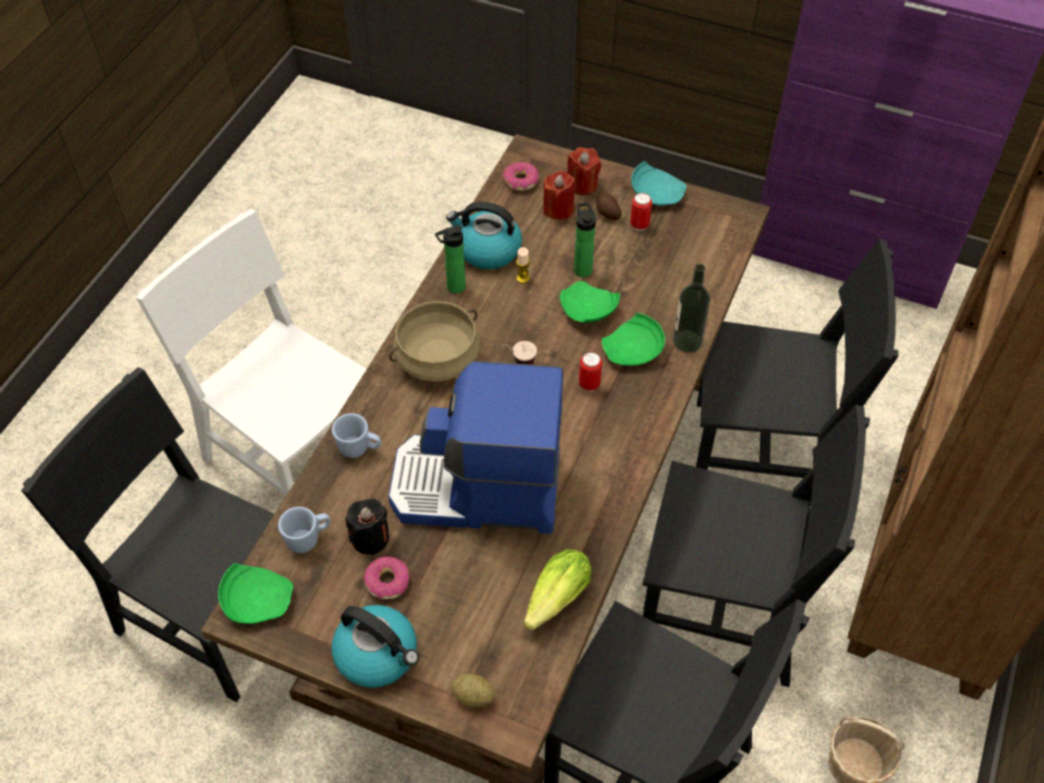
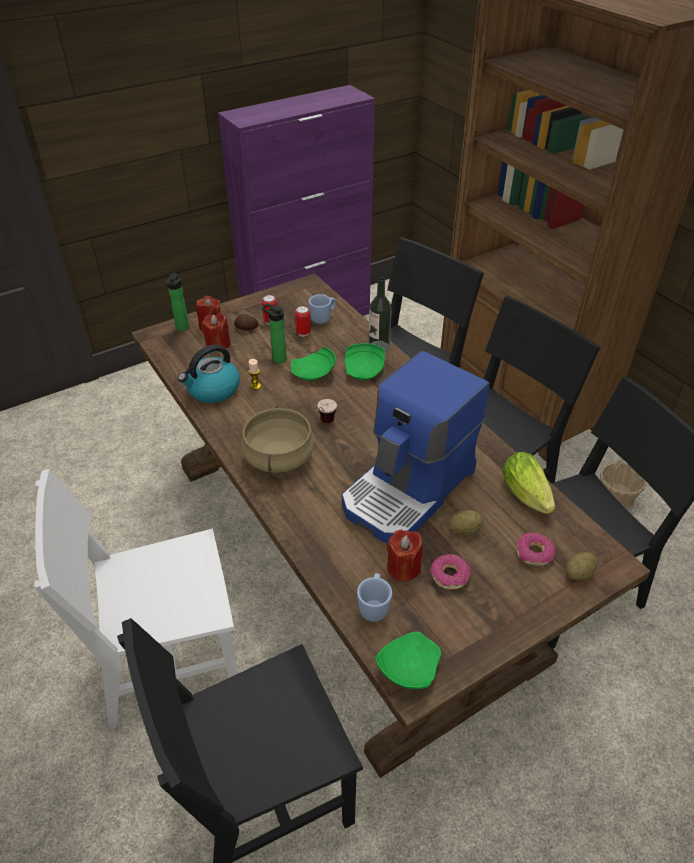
camera: 55 degrees left, 10 degrees down
blue mug [332,413,381,458] -> blue mug moved to [308,294,336,324]
kettle [332,605,419,688] -> none
black candle [346,499,389,555] -> red candle [386,530,423,581]
bottle [435,225,466,294] -> bottle moved to [166,273,189,331]
donut [503,162,539,191] -> donut moved to [517,533,556,566]
can [579,352,602,391] -> can moved to [295,306,311,336]
turquoise plate [631,161,687,206] -> none
none -> potato [449,510,483,535]

